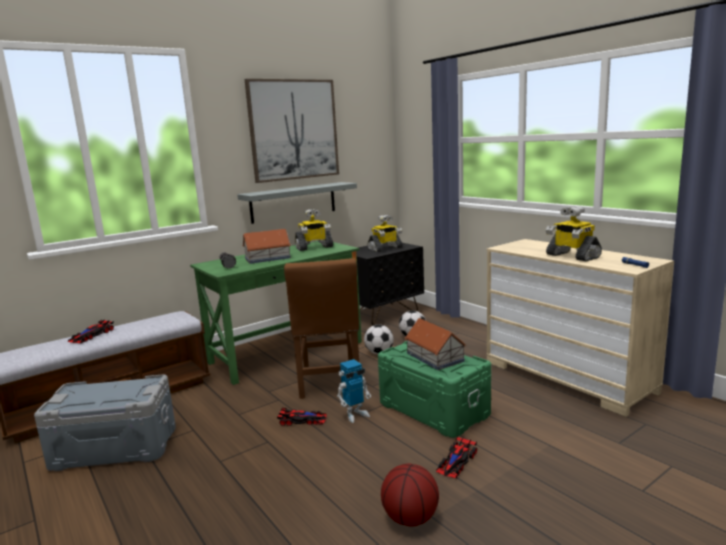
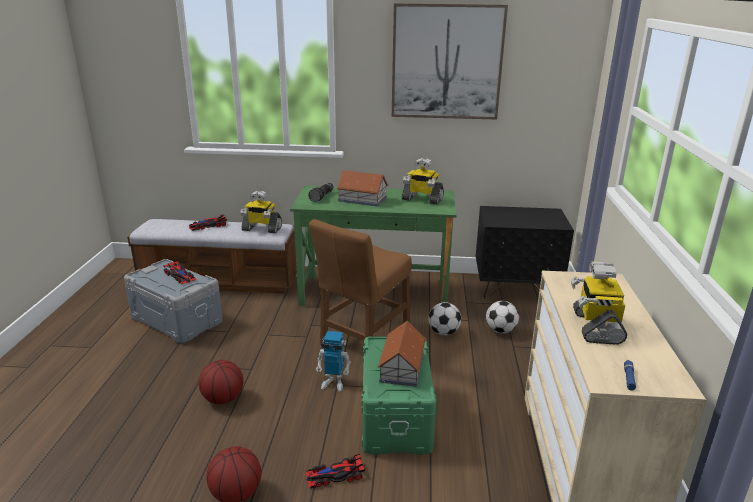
camera: 40 degrees right, 10 degrees up
grey shelf [237,182,357,224] -> none
toy car [277,408,327,426] -> toy car moved to [163,261,196,284]
toy robot [367,215,403,252] -> toy robot moved to [240,190,282,233]
none -> basketball [198,360,243,404]

